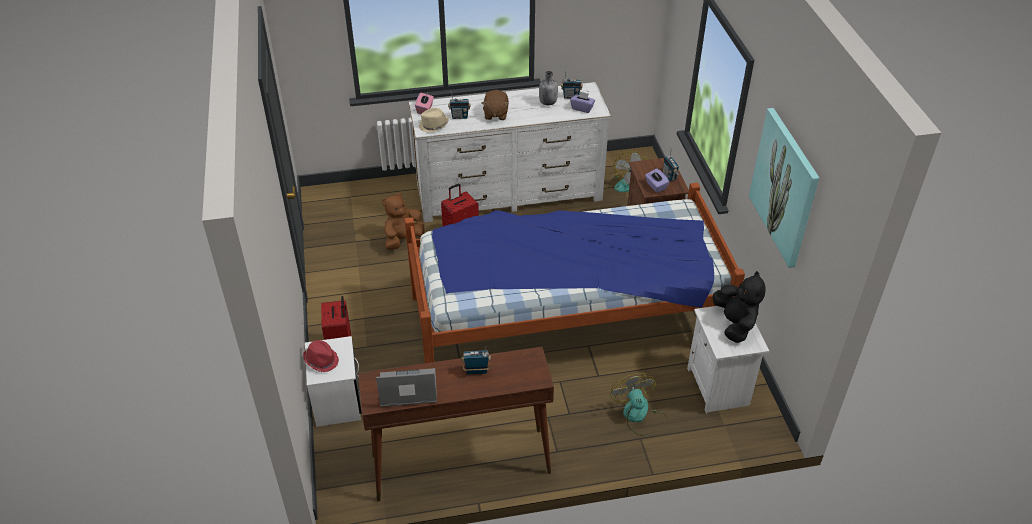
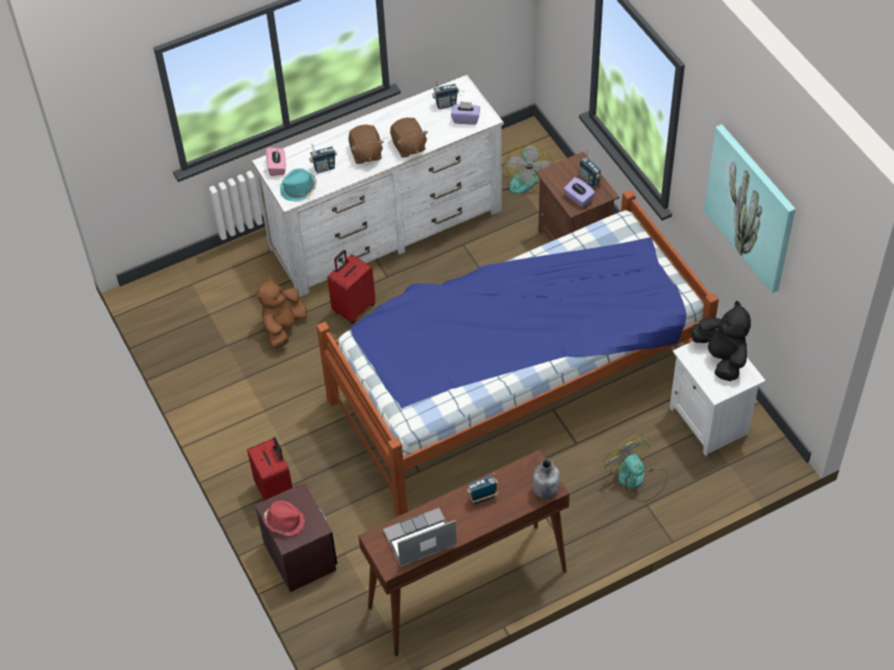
camera: 15 degrees left, 10 degrees up
white nightstand [305,336,362,427] -> brown nightstand [255,483,337,592]
beige hat [419,108,449,133] -> turquoise hat [280,168,317,201]
grey bottle [539,71,558,105] -> grey bottle moved to [532,459,560,499]
none -> brown plush toy [390,118,428,158]

